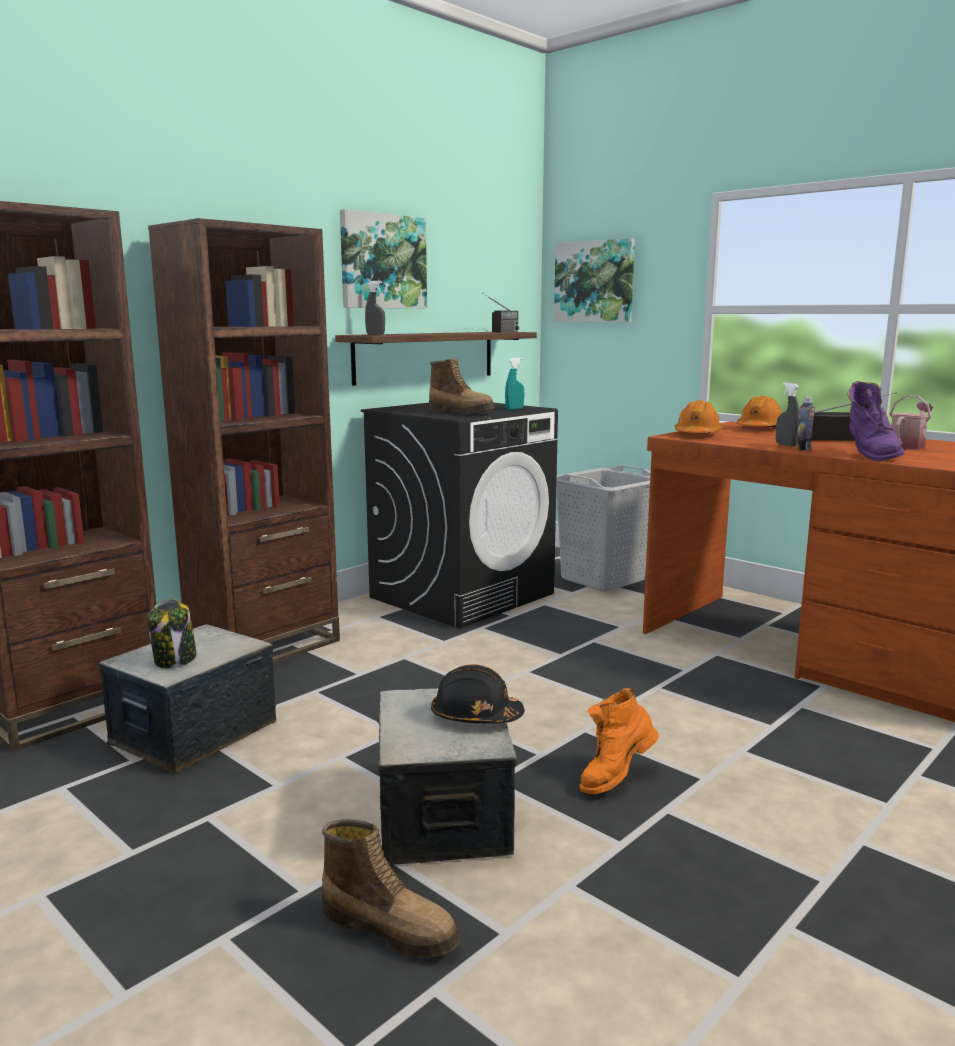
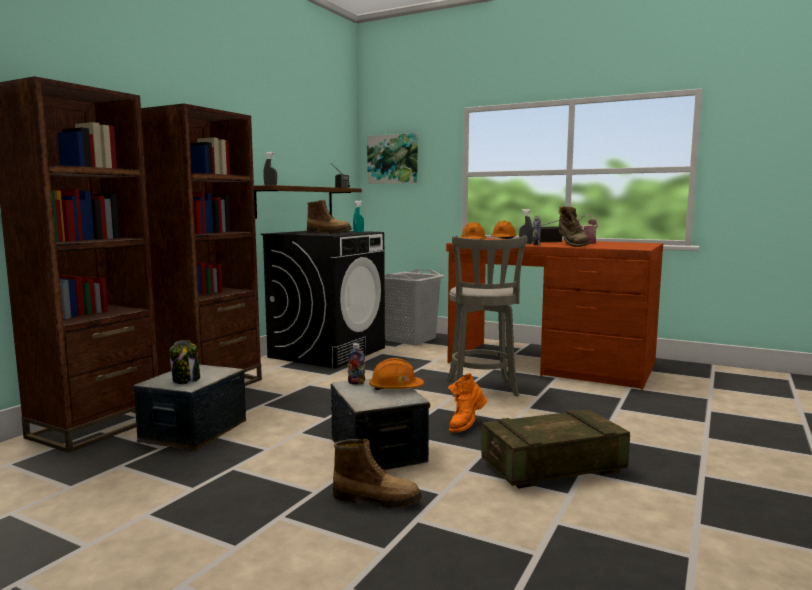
camera: 15 degrees left, 5 degrees down
picture [340,209,427,308] -> none
black hard hat [431,664,525,723] -> orange hard hat [369,358,424,390]
purple boot [848,381,904,461] -> brown boot [558,206,591,247]
none -> bottle [348,343,365,385]
none -> grey stool [447,236,527,397]
none -> crate [481,410,630,488]

